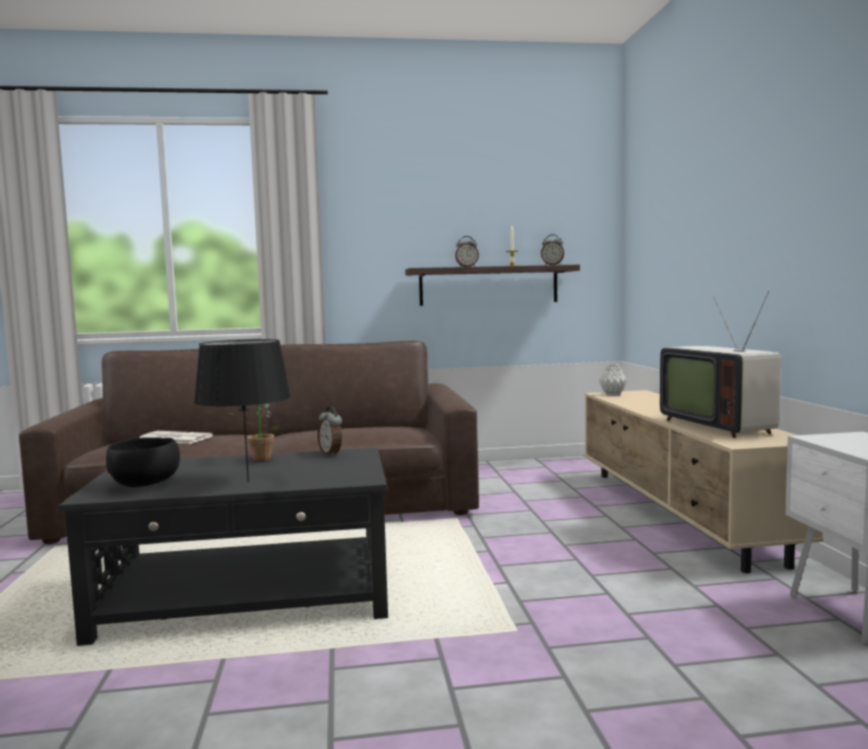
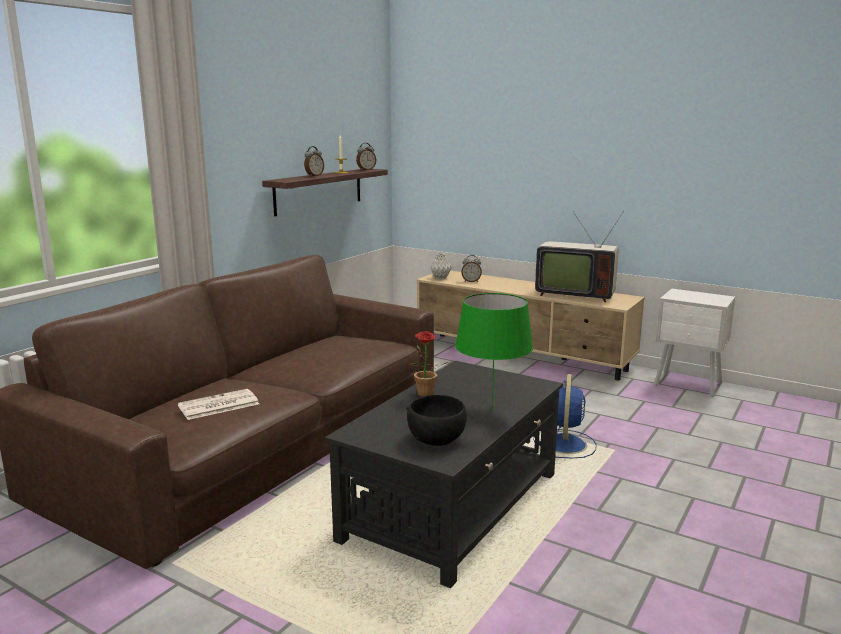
camera: 50 degrees left, 10 degrees up
black table lamp [194,339,291,482] -> green table lamp [455,293,533,411]
alarm clock [318,406,342,456] -> alarm clock moved to [461,255,482,282]
none -> blue fan [533,374,596,458]

